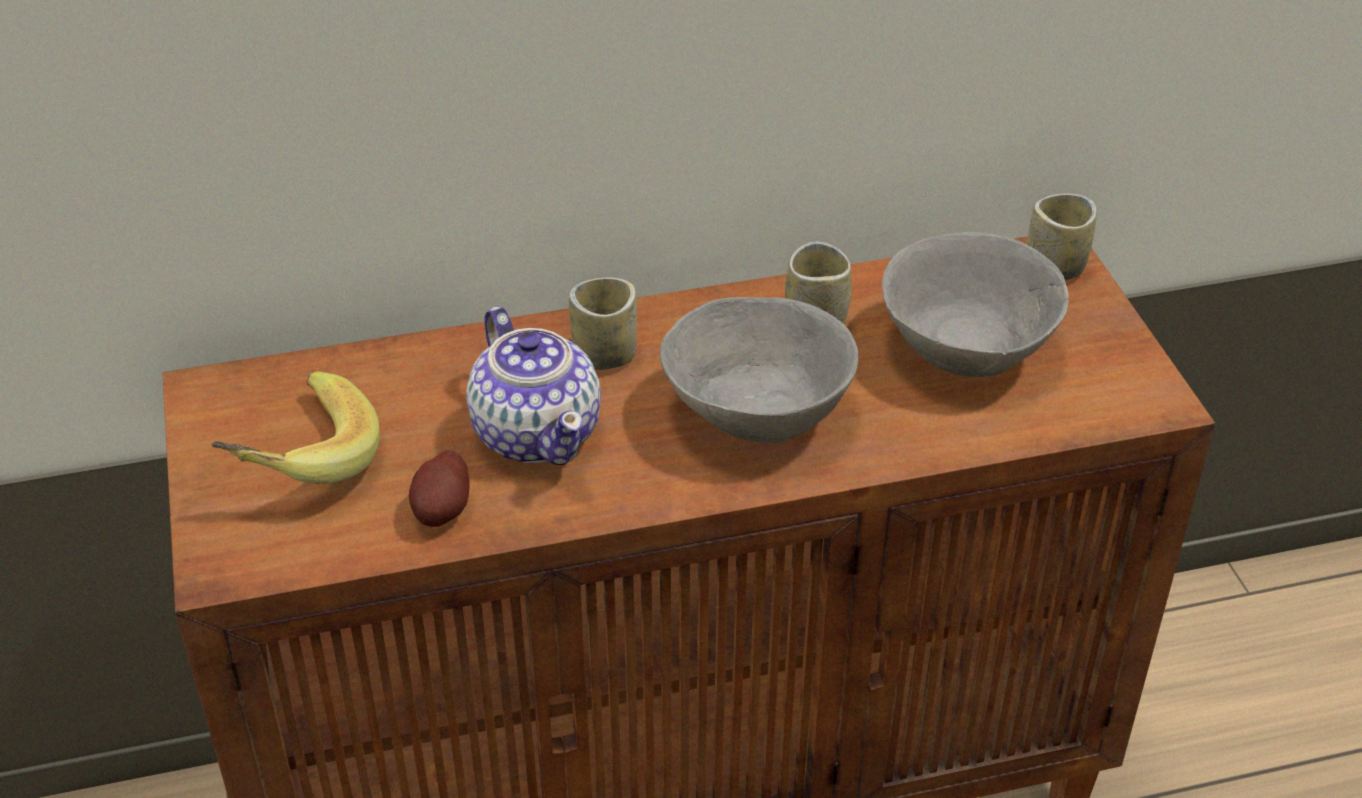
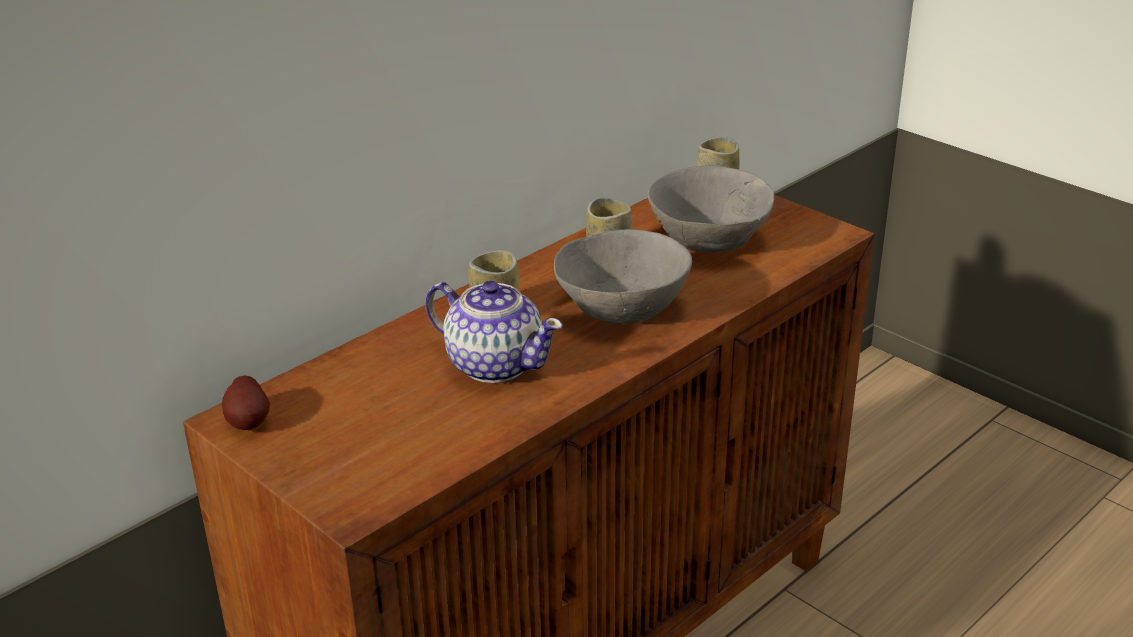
camera: 30 degrees left, 10 degrees down
banana [212,372,380,484] -> none
potato [409,450,470,527] -> potato moved to [222,375,270,430]

